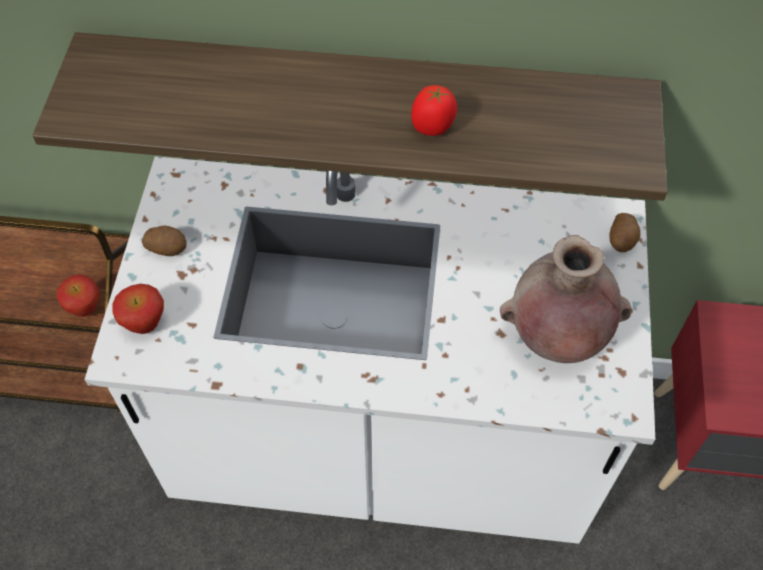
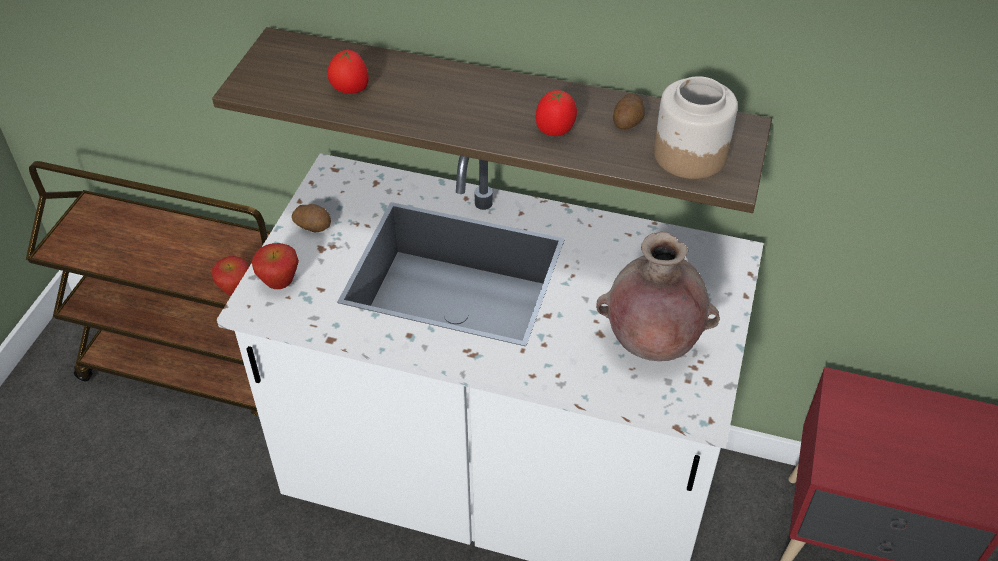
camera: 10 degrees right, 10 degrees down
potato [609,213,641,252] -> potato moved to [613,93,645,130]
none -> tomato [327,50,369,94]
none -> jar [654,76,738,179]

